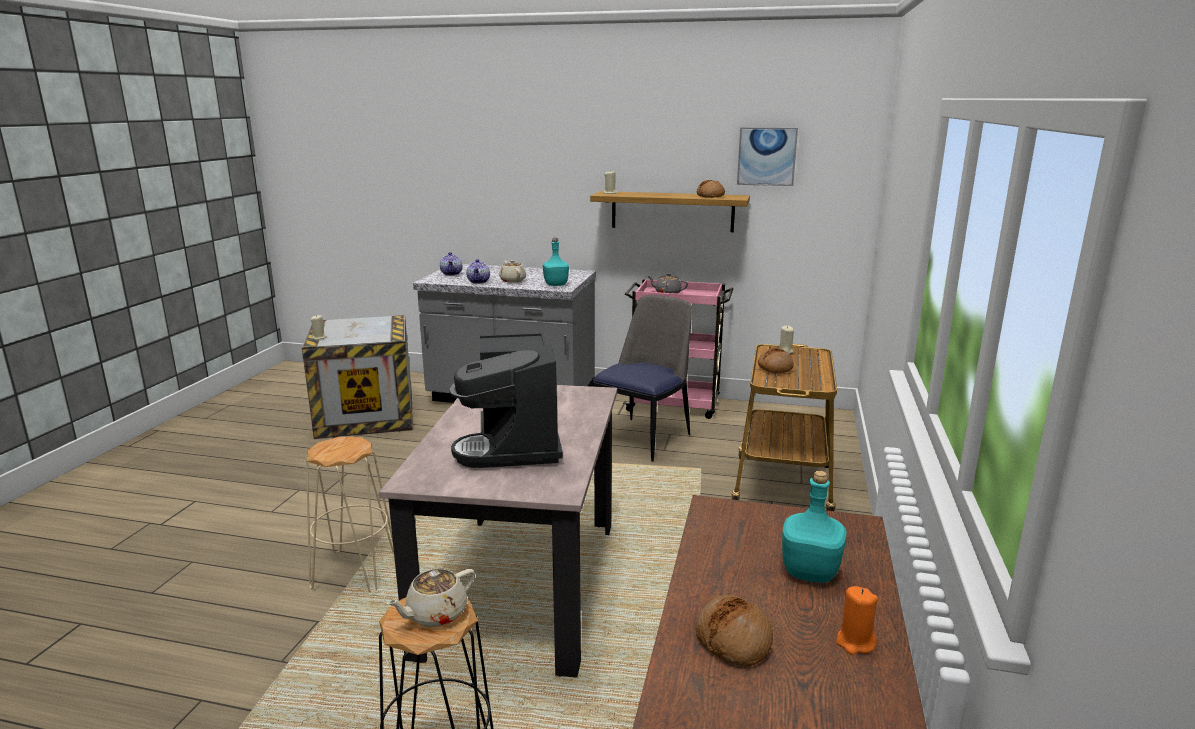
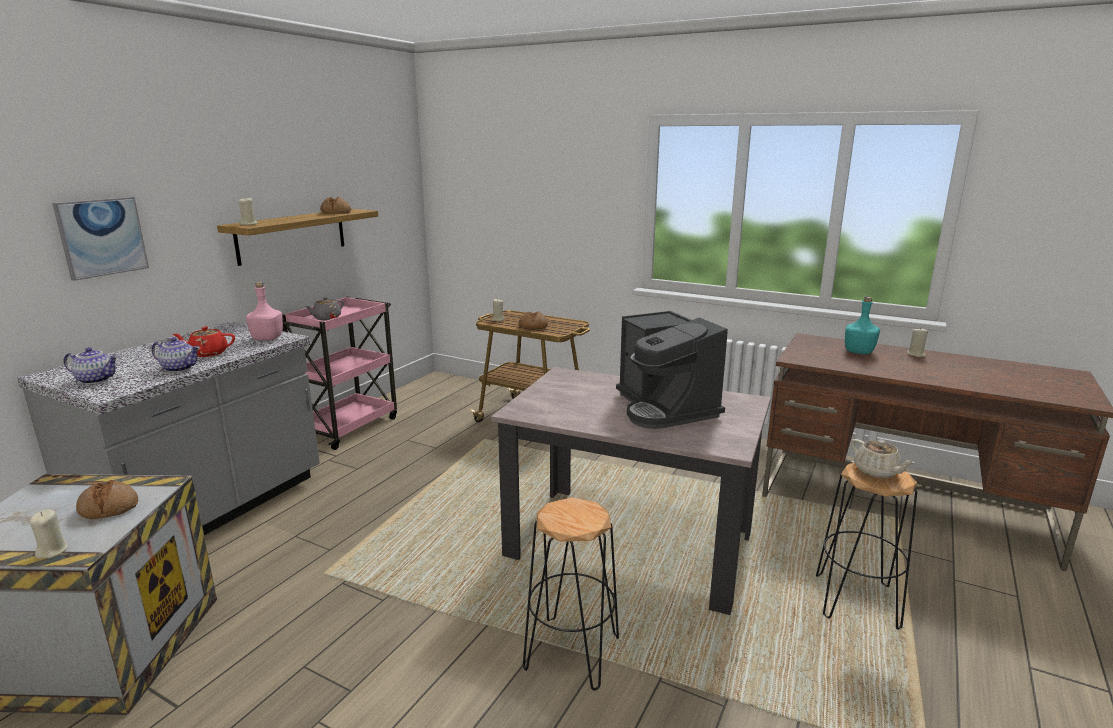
camera: 75 degrees left, 0 degrees up
beige stool [306,436,394,593] -> black stool [523,497,619,690]
coffee machine [450,333,563,468] -> coffee machine turned 60 degrees clockwise [616,311,728,429]
beige teapot [499,260,526,283] -> red teapot [172,326,235,357]
turquoise bottle [543,238,569,286] -> pink bottle [246,282,283,341]
chair [593,295,692,462] -> none
bread [695,595,773,666] -> bread moved to [76,480,138,519]
picture [737,127,798,186] -> picture moved to [52,197,149,281]
orange candle [836,586,878,655] -> beige candle [907,329,928,357]

